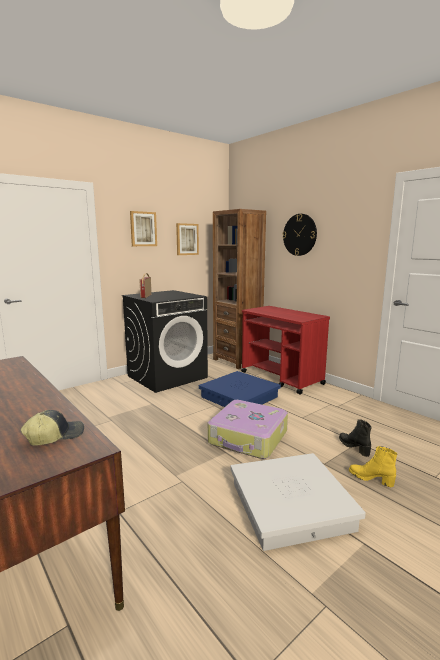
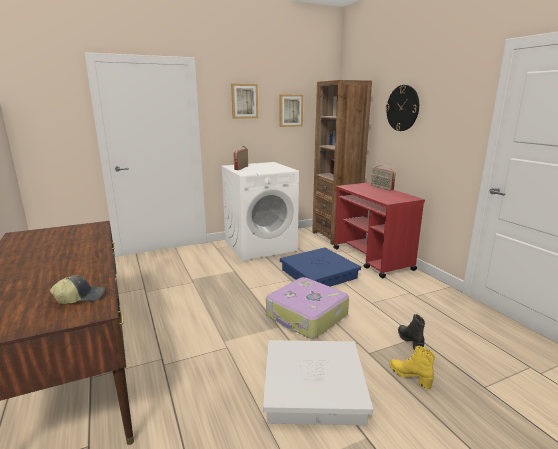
camera: 15 degrees right, 5 degrees up
black washing machine [122,290,208,393] -> white washing machine [221,162,299,261]
none -> radio [371,165,396,190]

